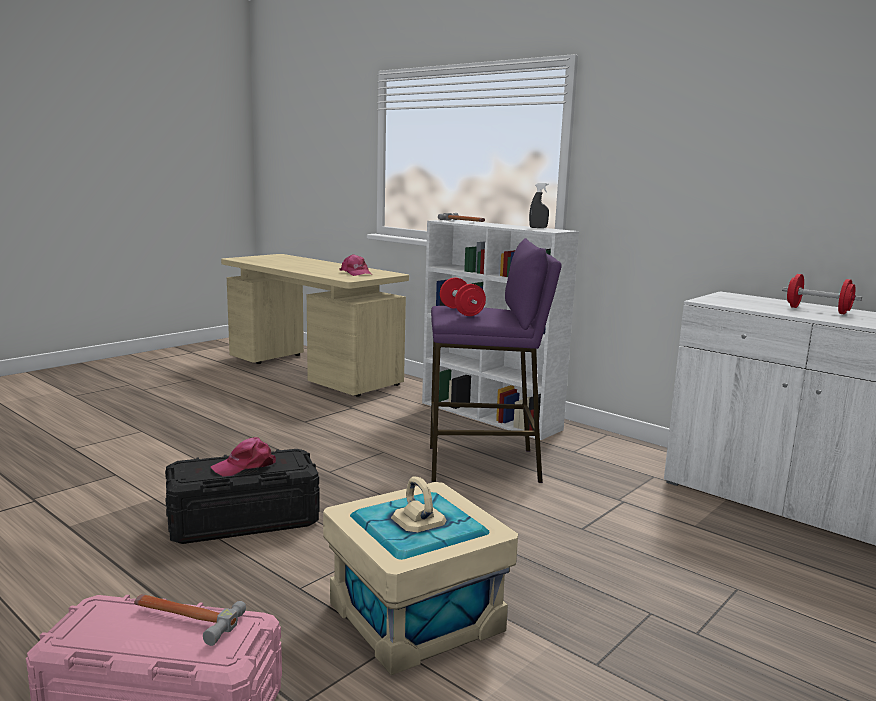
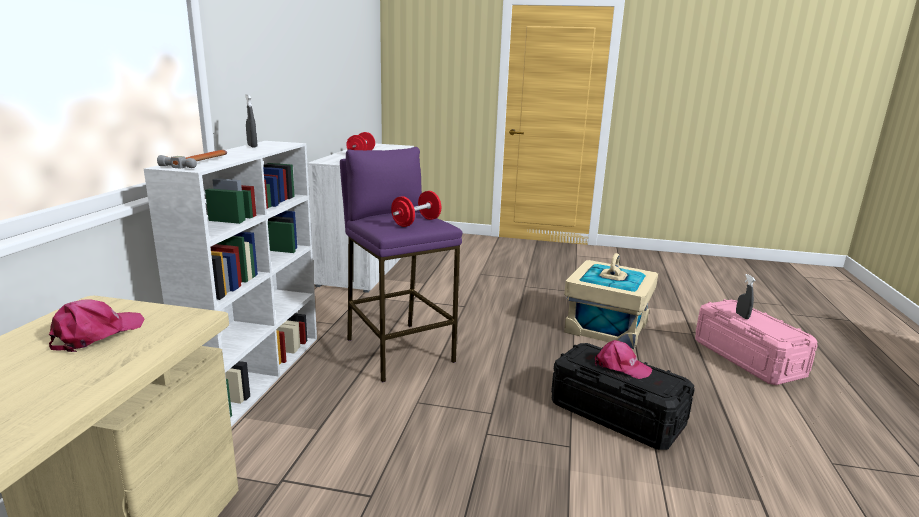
camera: 120 degrees left, 5 degrees up
hammer [134,594,246,646] -> grey spray bottle [736,274,756,319]

